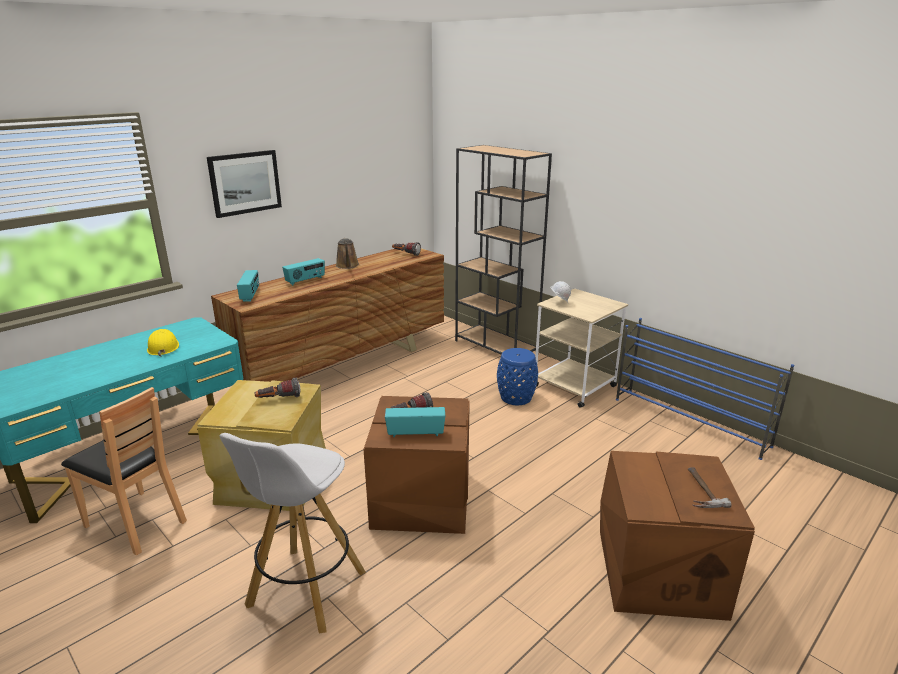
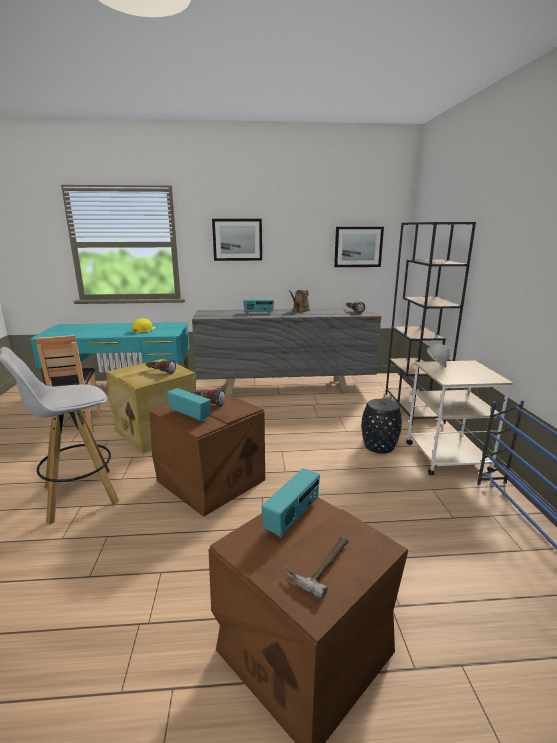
camera: 40 degrees right, 5 degrees down
brown cabinet [211,248,444,382] -> grey cabinet [192,308,381,395]
radio [237,270,259,302] -> radio moved to [261,468,320,538]
blue stool [497,348,538,405] -> black stool [361,399,402,454]
none -> picture [334,227,384,267]

